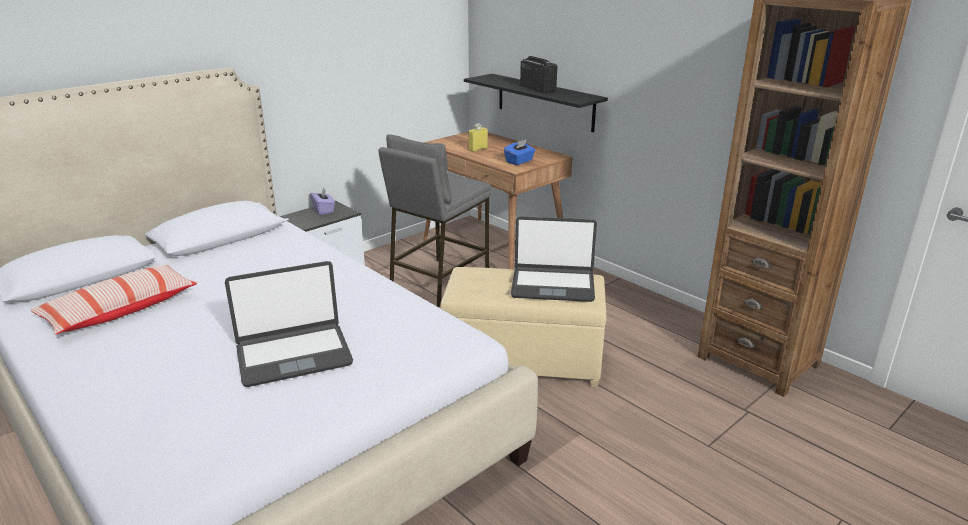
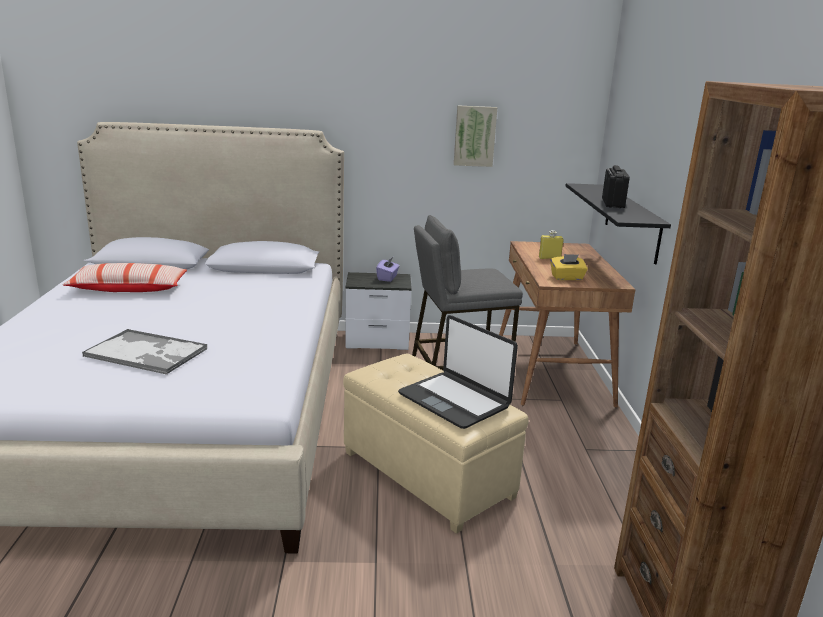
camera: 40 degrees right, 5 degrees down
laptop [225,261,353,387] -> tray [82,329,207,375]
blue tissue box [504,139,535,165] -> yellow tissue box [550,254,588,280]
none -> picture [454,105,497,167]

